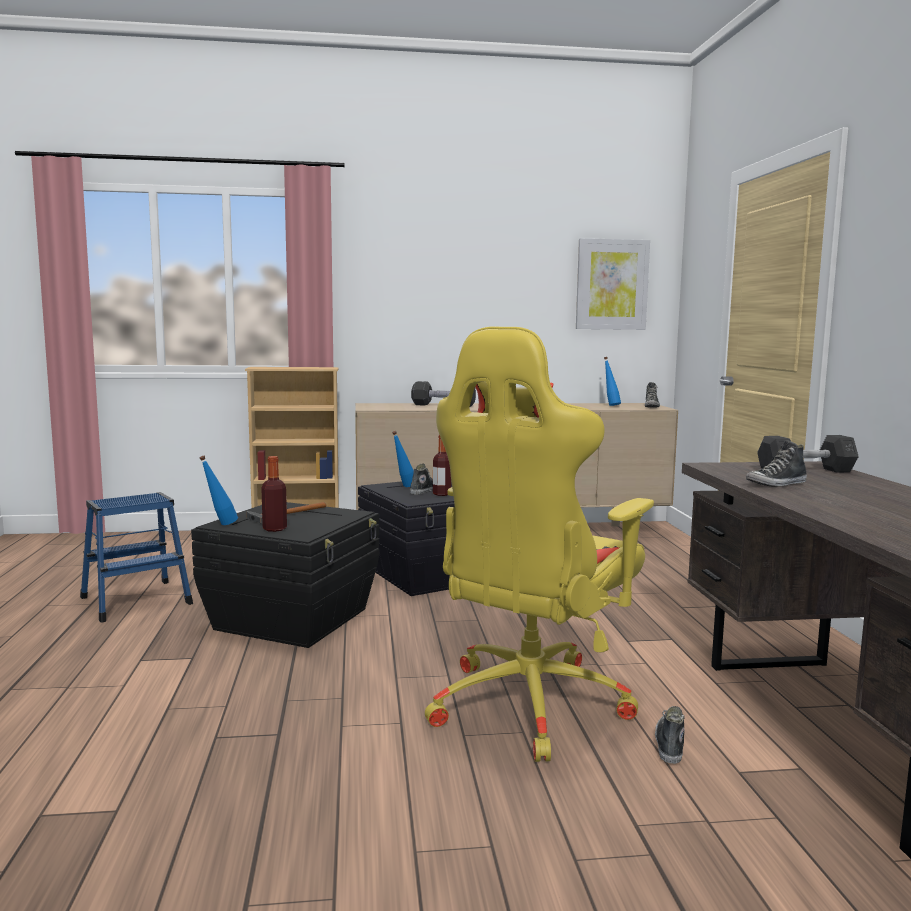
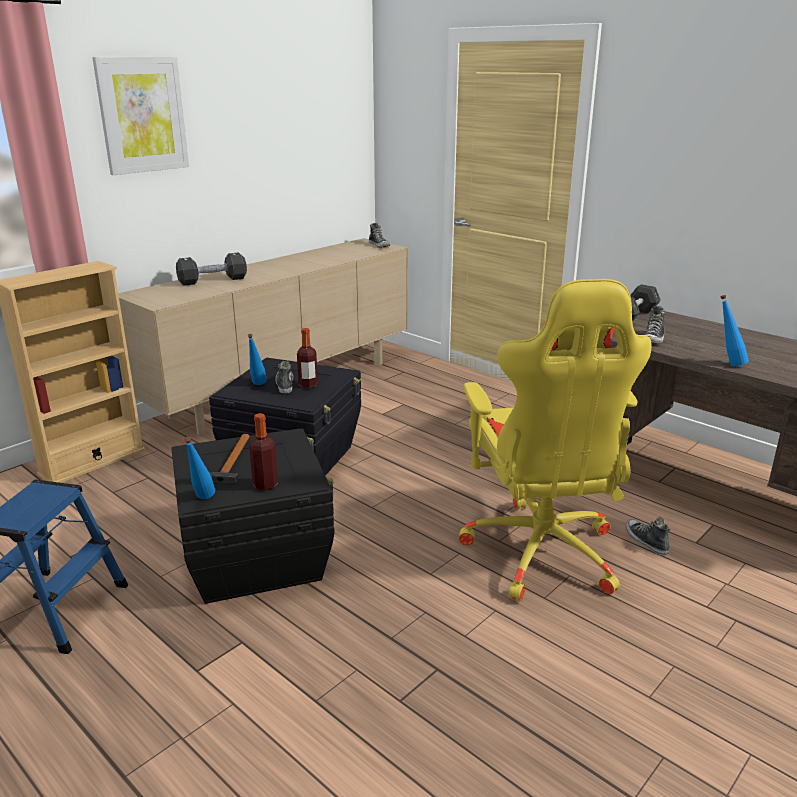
camera: 40 degrees left, 15 degrees up
picture [576,238,650,330] -> picture moved to [92,57,189,175]
blue bottle [604,357,621,406] -> blue bottle moved to [720,295,749,366]

